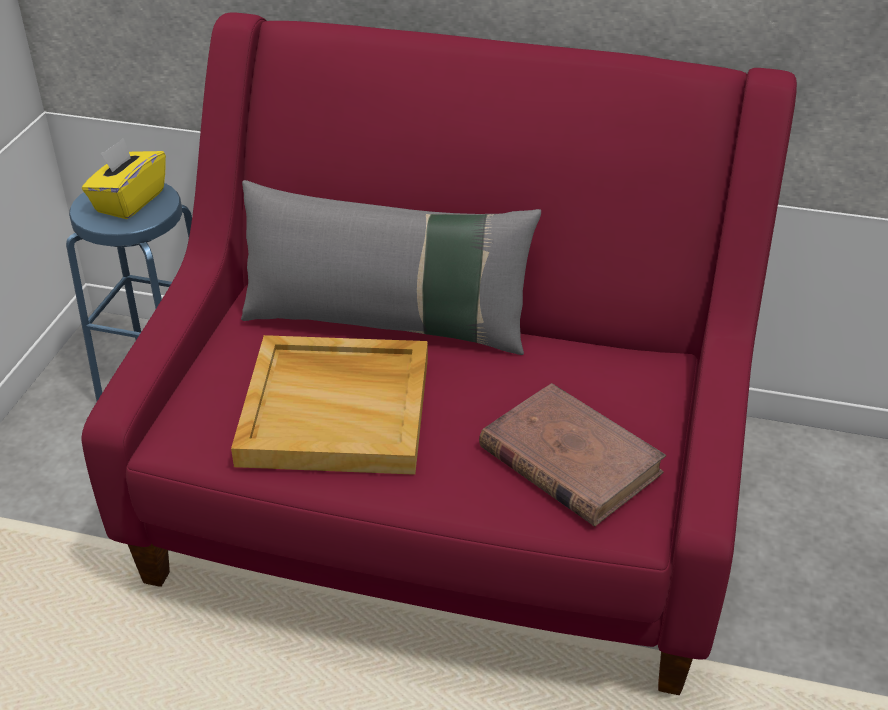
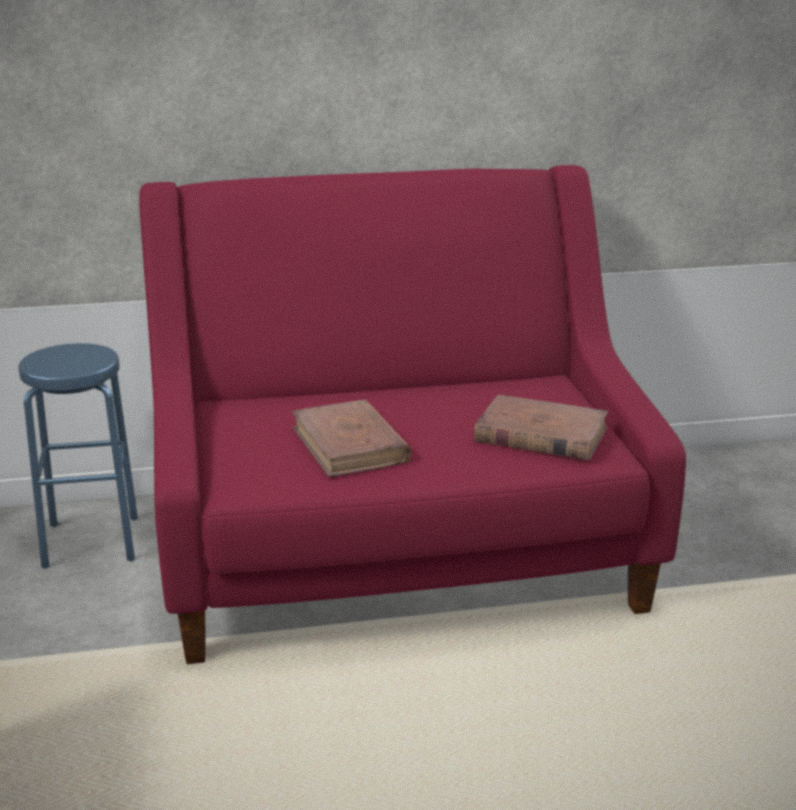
camera: 25 degrees left, 15 degrees down
yellow tissue box [82,138,166,219] -> none
beige tray [231,335,428,475] -> brown book [292,399,411,477]
grey pillow [241,180,541,355] -> none

